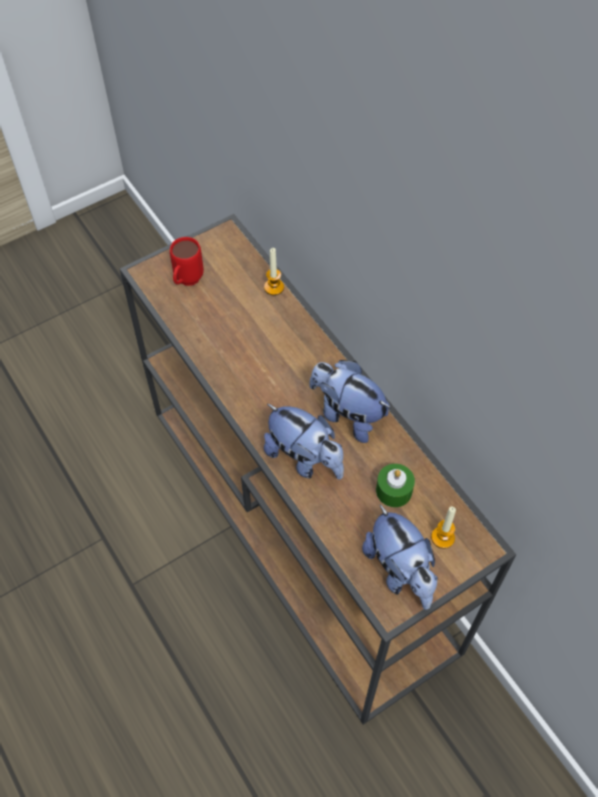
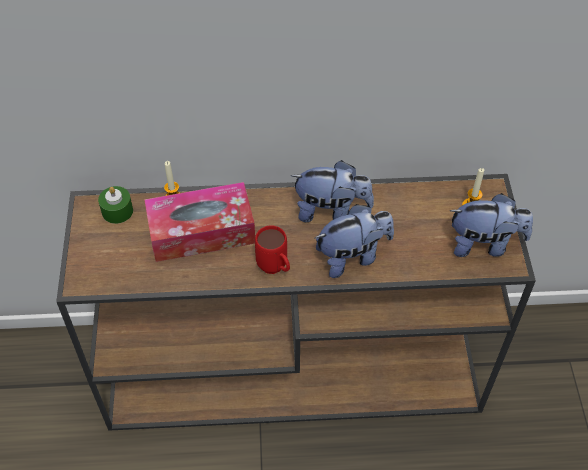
camera: 60 degrees left, 5 degrees down
red mug [170,237,204,286] -> red mug moved to [255,225,290,274]
plush toy [310,360,391,443] -> plush toy turned 150 degrees counterclockwise [291,160,374,222]
green candle [376,464,415,507] -> green candle moved to [98,186,133,224]
none -> tissue box [144,182,255,262]

